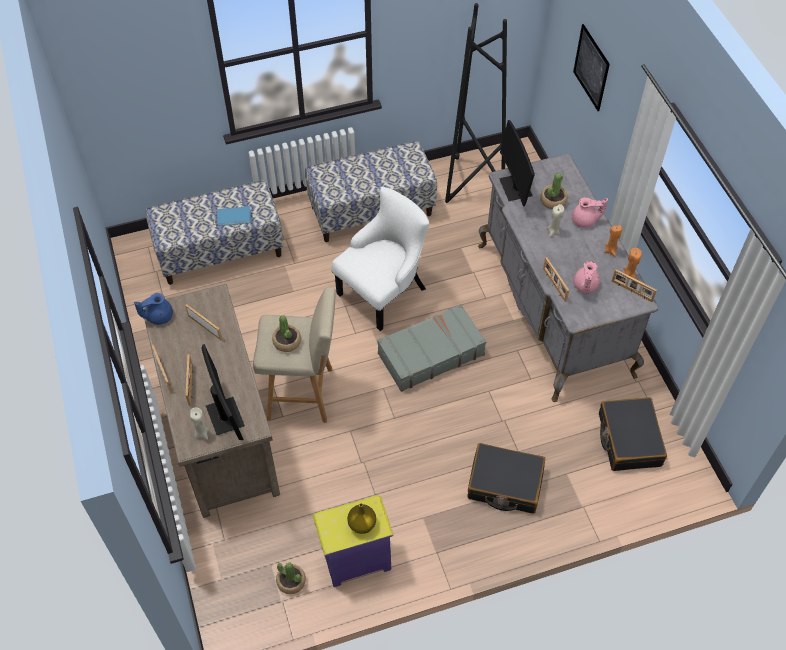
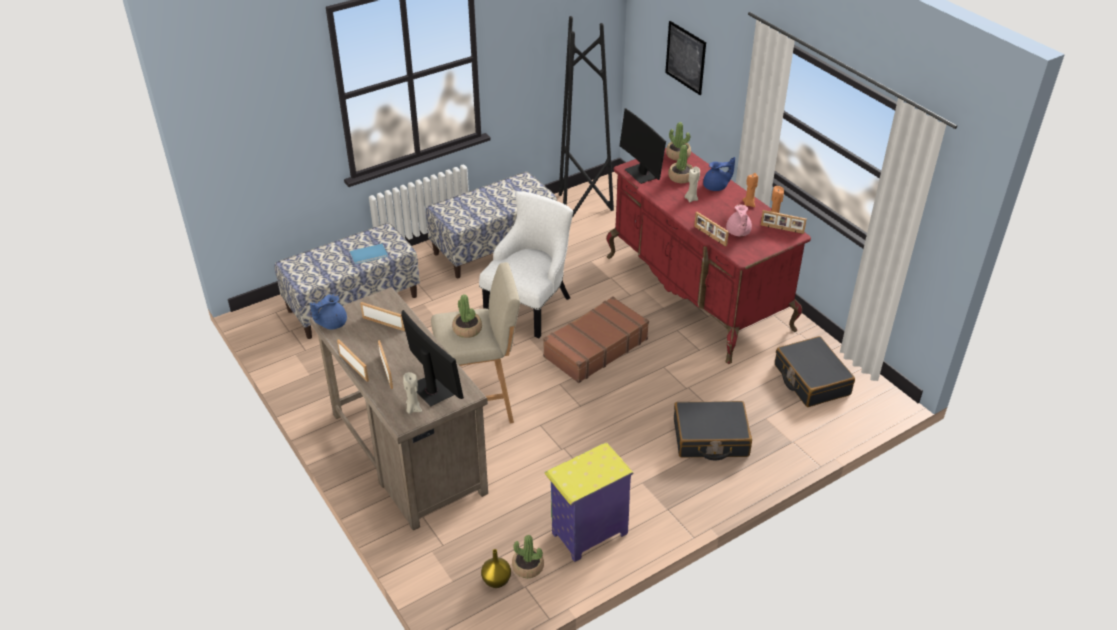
camera: 15 degrees left, 15 degrees down
yellow vase [347,503,376,534] -> yellow vase moved to [481,549,511,588]
grey suitcase [378,304,486,392] -> brown suitcase [543,296,649,383]
grey dresser [478,154,658,402] -> red dresser [606,148,811,364]
pink teapot [572,197,608,228] -> blue teapot [703,157,735,191]
none -> potted plant [666,122,691,161]

